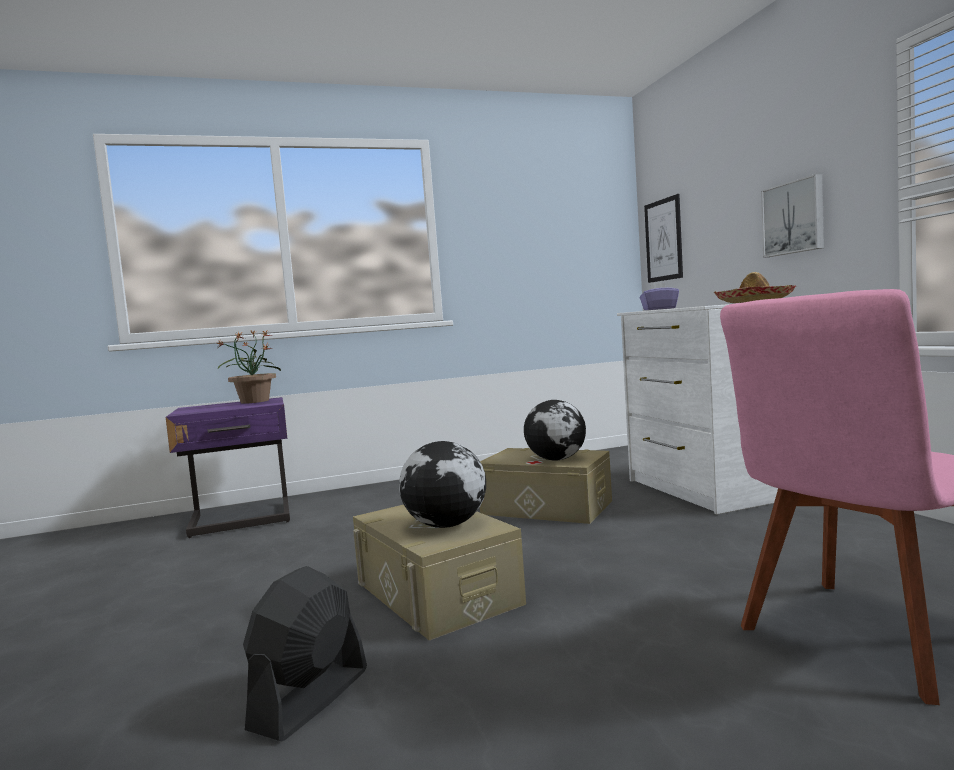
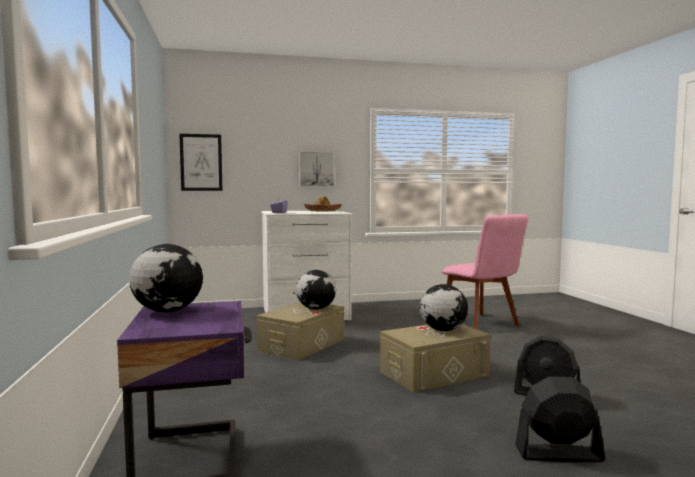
camera: 85 degrees left, 0 degrees up
potted plant [216,330,281,404] -> globe [129,244,203,312]
none -> black fan [515,377,605,462]

